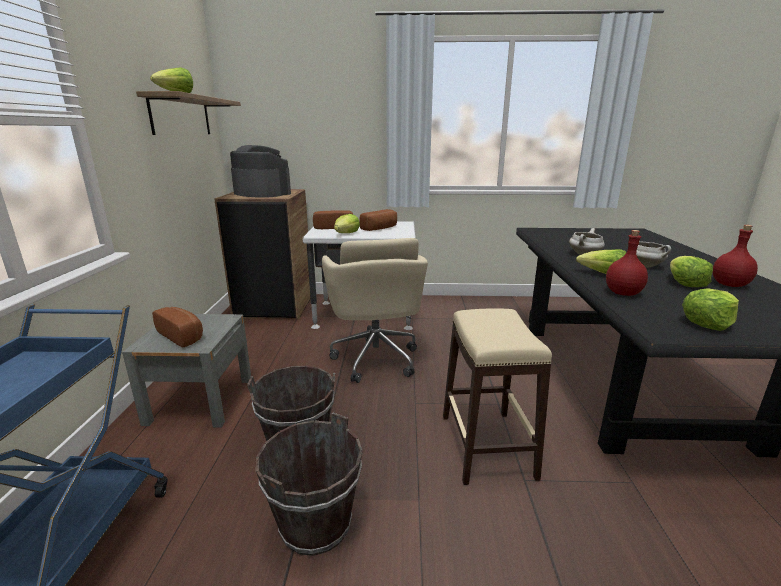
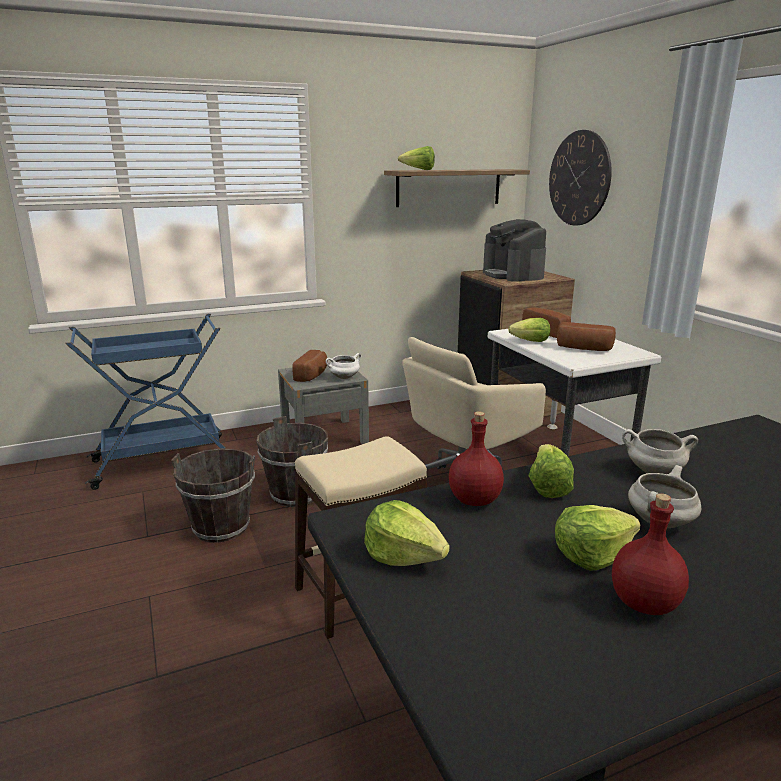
camera: 65 degrees right, 0 degrees up
coffee machine [230,145,291,198] -> coffee machine turned 150 degrees clockwise [483,219,546,282]
none -> white cooking pot [326,353,361,379]
none -> wall clock [549,130,612,225]

